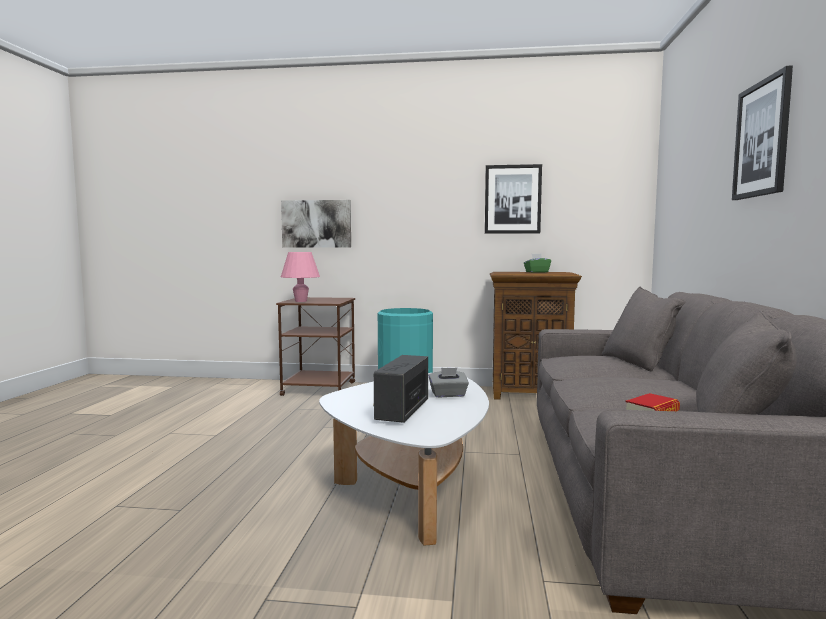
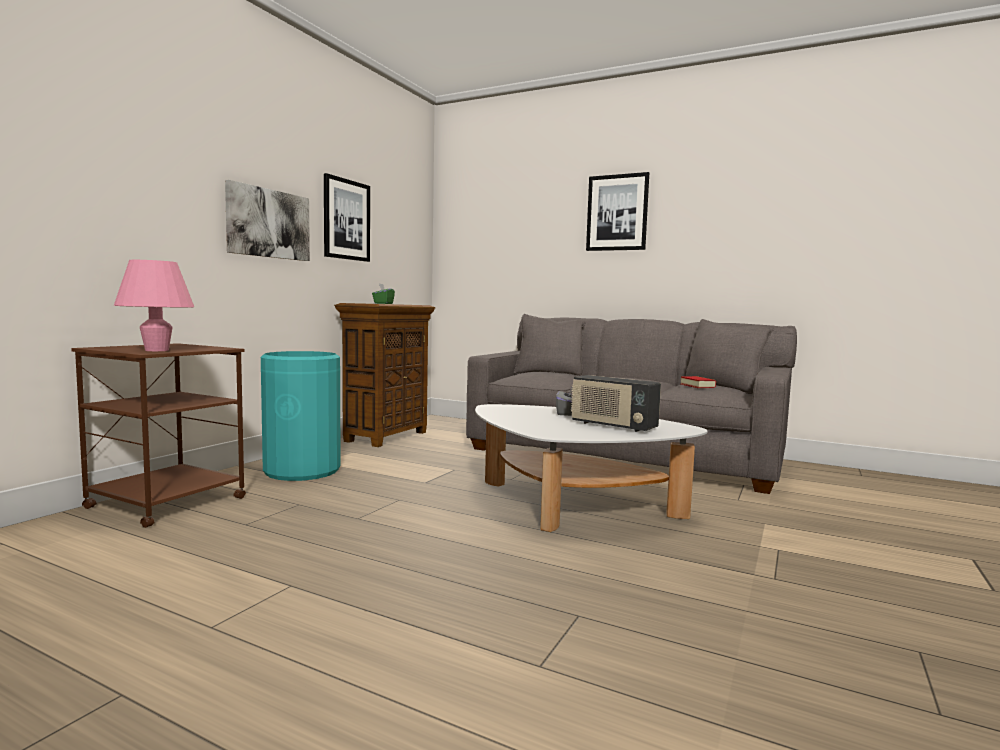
camera: 70 degrees left, 0 degrees up
picture [281,200,351,248] -> picture moved to [225,180,310,261]

